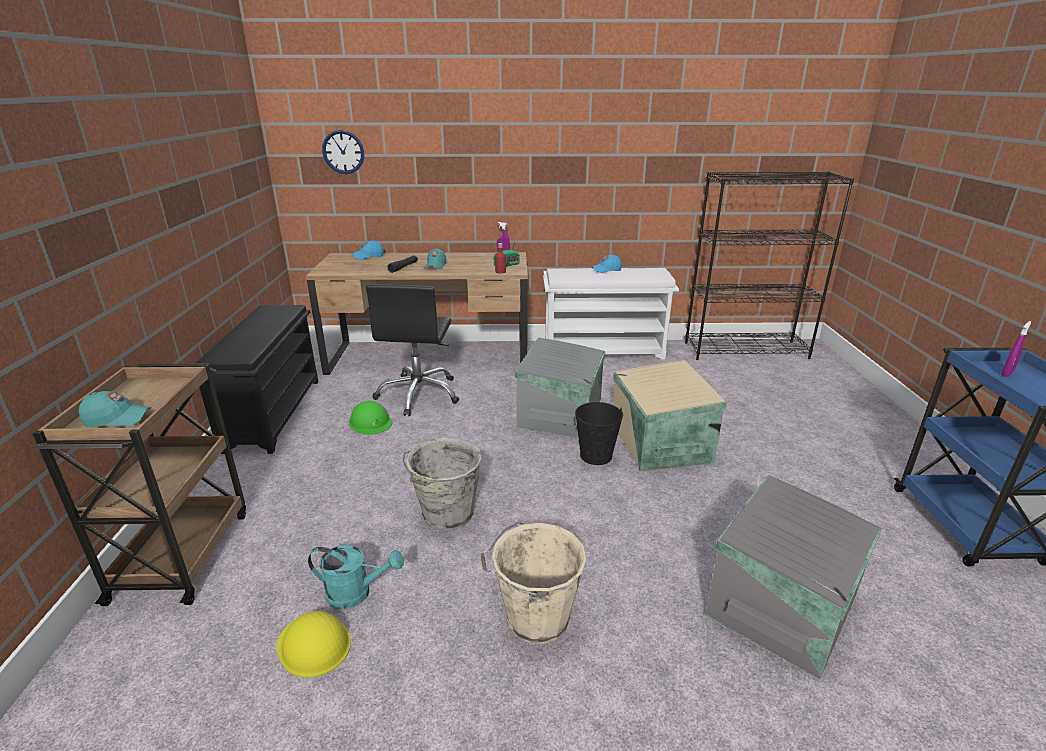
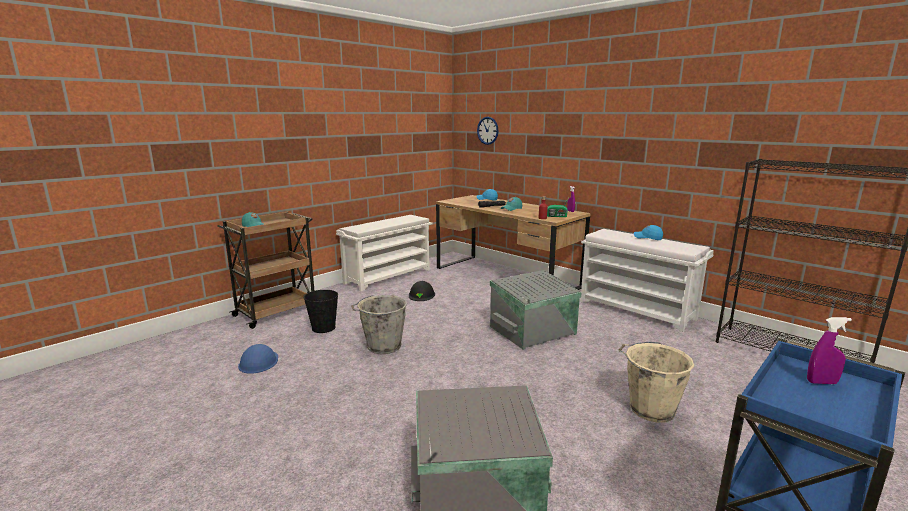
camera: 45 degrees right, 10 degrees down
black shoe rack [196,305,318,454] -> white shoe rack [336,215,432,292]
yellow hard hat [276,611,351,678] -> blue hard hat [238,344,278,374]
turquoise watering can [308,545,404,609] -> none
green hard hat [349,401,392,435] -> black hard hat [409,281,435,301]
black office chair [366,284,459,416] -> none
beige bucket [481,522,587,644] -> beige bucket moved to [619,342,694,423]
black bucket [575,402,623,465] -> black bucket moved to [303,290,338,333]
beige storage box [613,360,727,471] -> none

